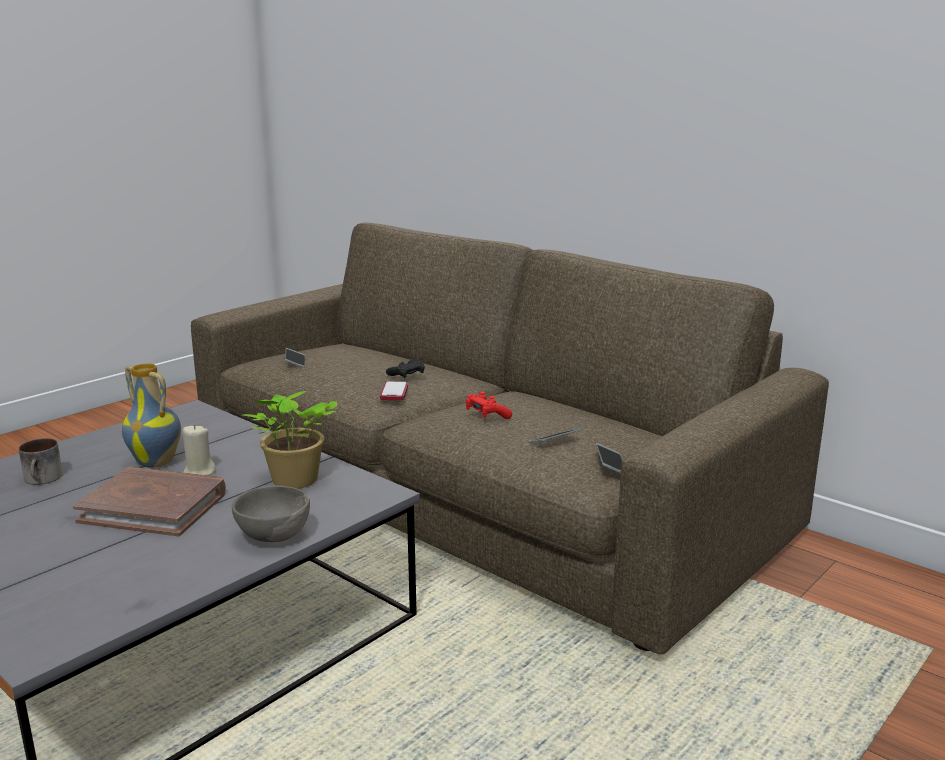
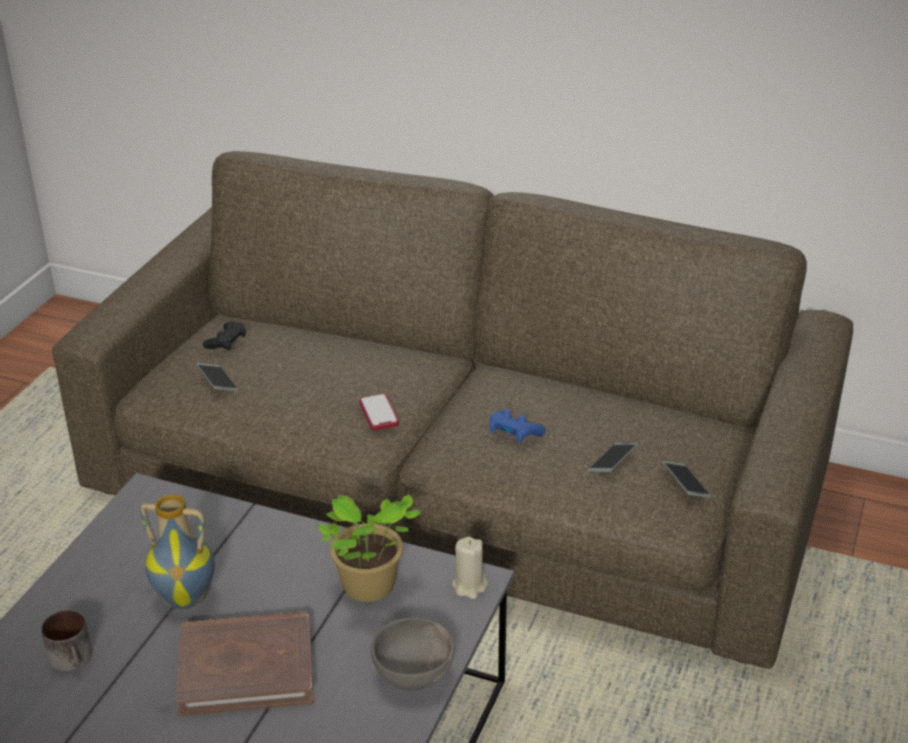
camera: 20 degrees left, 15 degrees up
beige candle [182,425,216,475] -> beige candle moved to [452,536,488,599]
black game controller [386,359,425,378] -> black game controller moved to [203,322,246,350]
red game controller [466,392,512,419] -> blue game controller [490,409,545,443]

